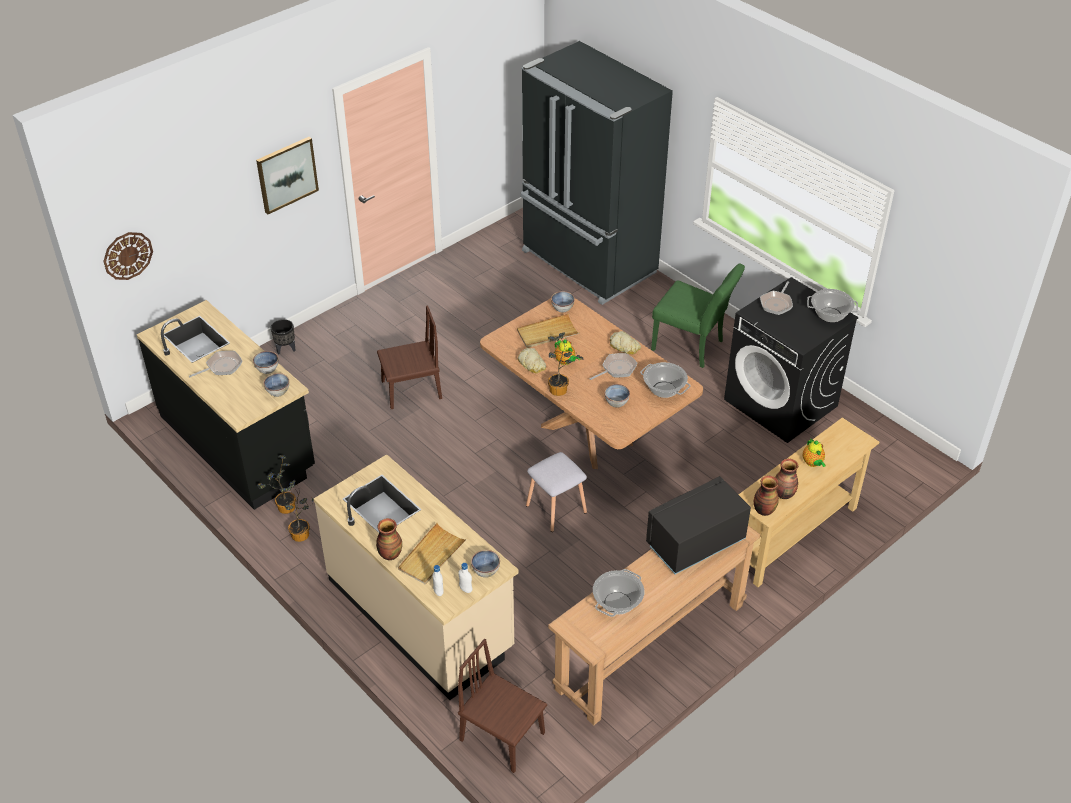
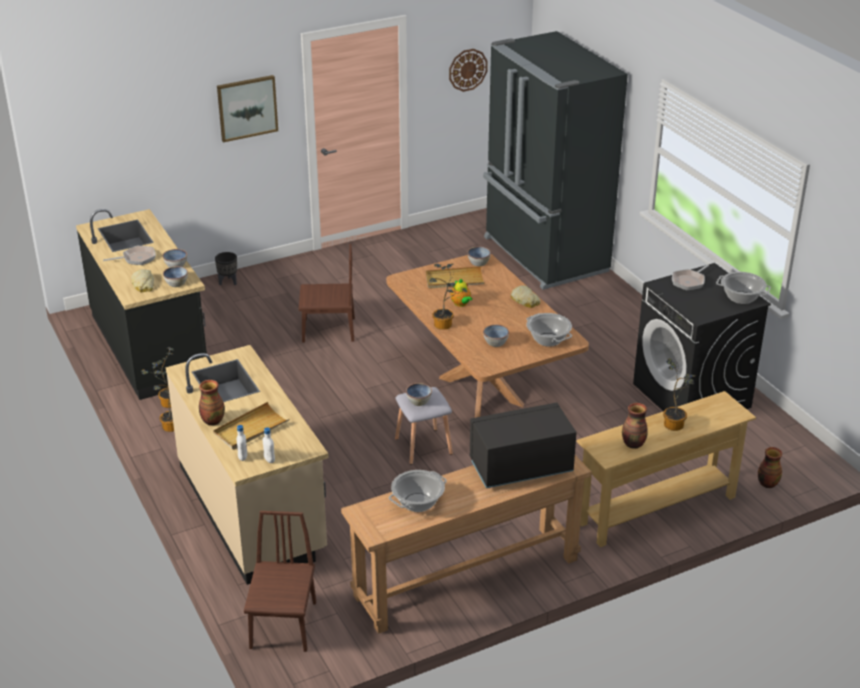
camera: 15 degrees right, 10 degrees down
wall clock [103,232,153,280] -> wall clock moved to [449,49,488,92]
brown chair [458,639,547,773] -> brown chair turned 45 degrees clockwise [244,511,316,652]
bowl [471,550,500,578] -> bowl moved to [406,383,432,406]
bread [518,348,546,373] -> bread moved to [131,269,154,292]
frying pan [590,353,637,380] -> none
green chair [651,264,745,368] -> none
vase [754,475,779,516] -> vase moved to [758,447,782,488]
teapot [803,438,826,467] -> potted plant [663,358,695,431]

